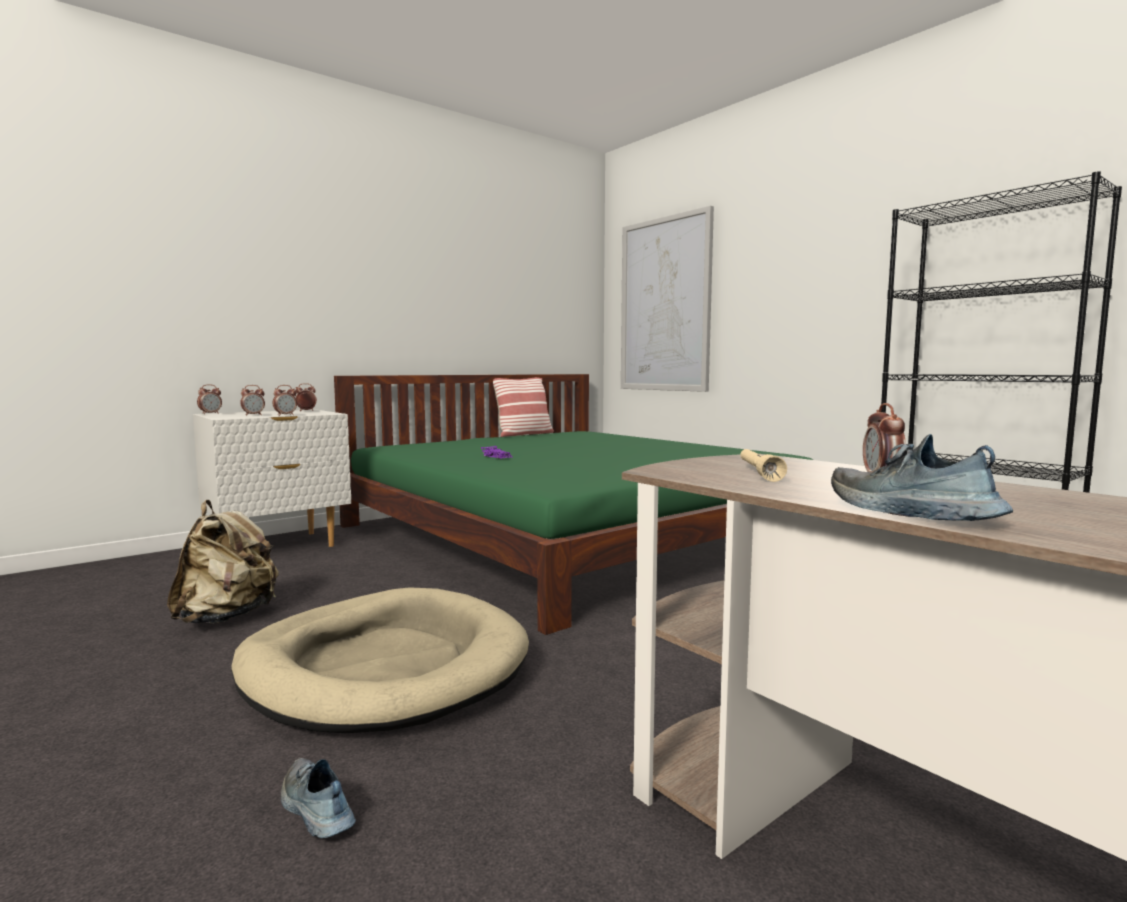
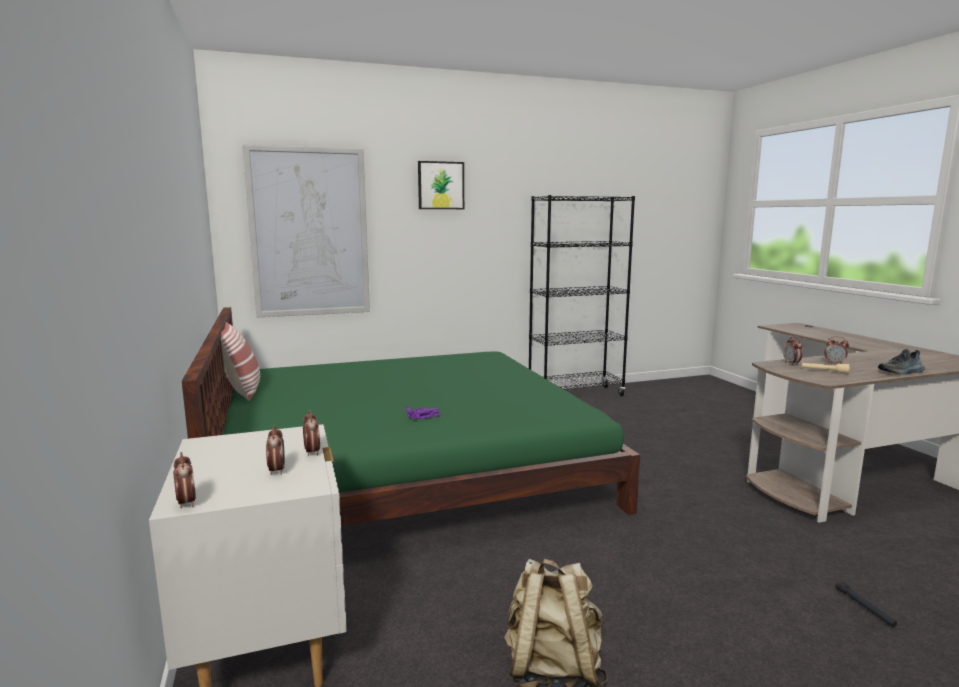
camera: 70 degrees left, 5 degrees up
beige dog bed [231,587,529,733] -> none
shoe [281,758,356,838] -> black flashlight [836,581,897,627]
alarm clock [295,383,317,411] -> alarm clock moved to [783,336,803,365]
none -> picture [418,161,464,209]

